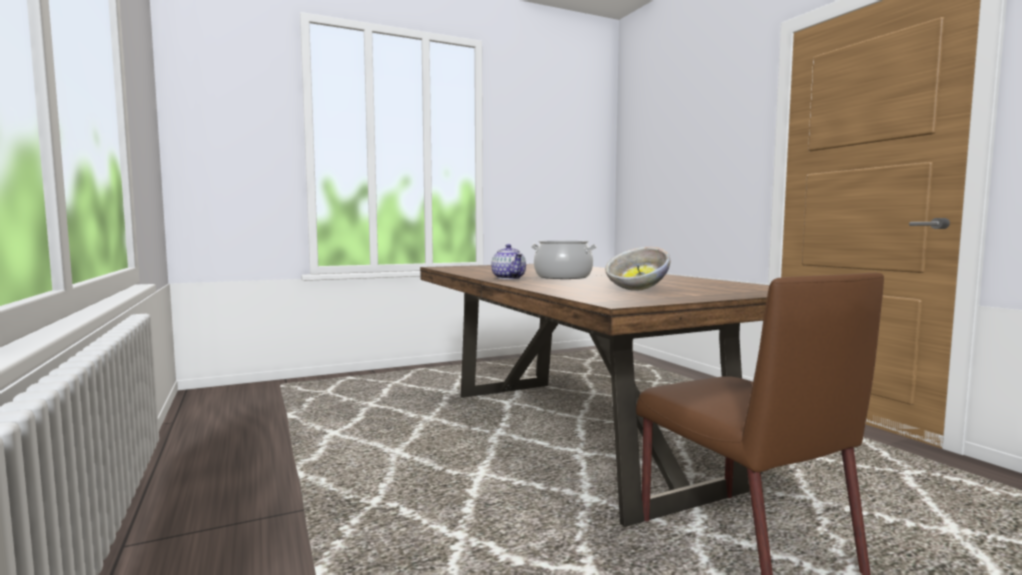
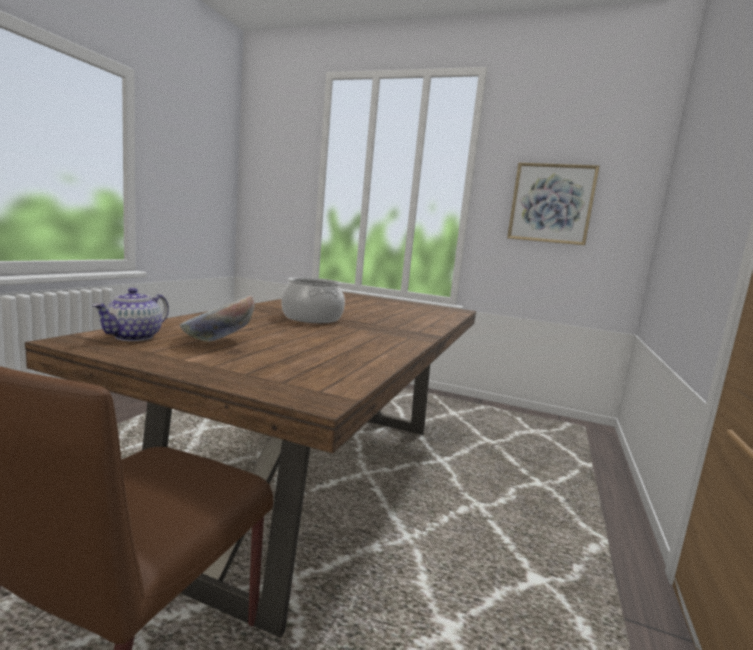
camera: 45 degrees right, 5 degrees up
teapot [491,244,526,279] -> teapot moved to [92,288,169,341]
none -> picture [507,163,599,245]

